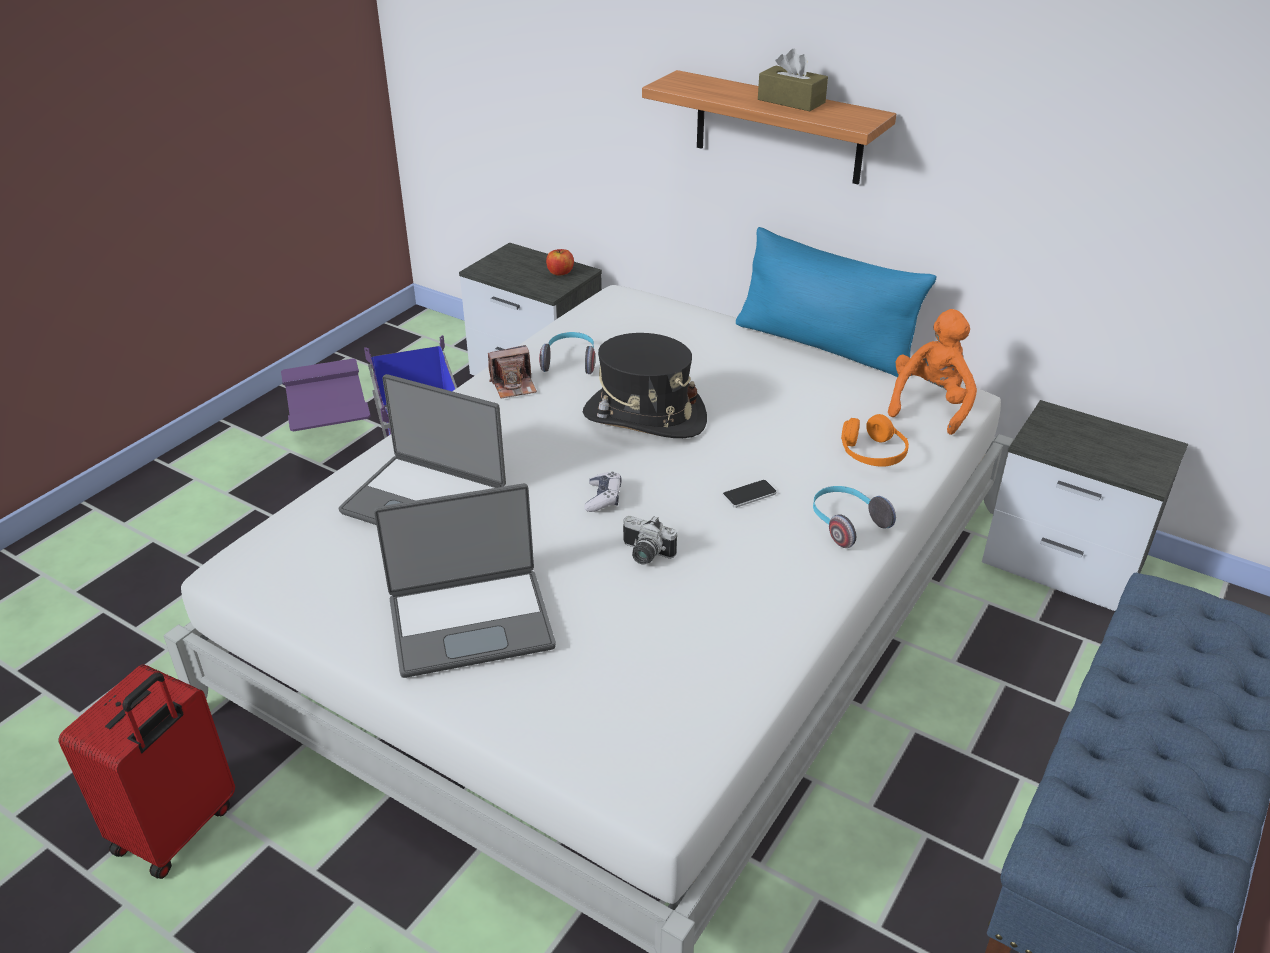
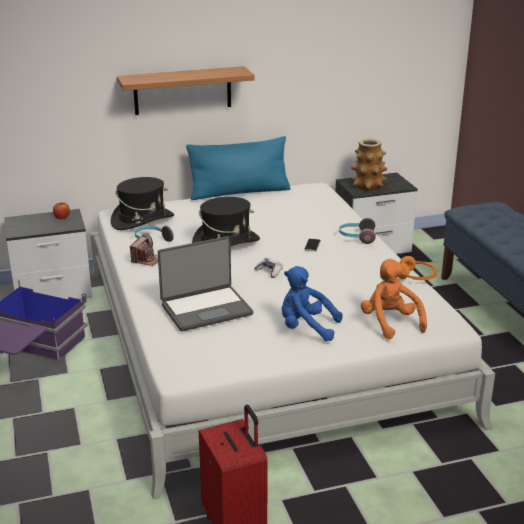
camera: 50 degrees left, 10 degrees down
laptop [374,483,556,678] -> blue plush toy [282,266,342,341]
camera [623,516,677,565] -> none
brown tissue box [758,49,828,111] -> none
orange headphones [841,414,909,467] -> orange headphones moved to [398,256,437,280]
orange plush toy [888,309,977,435] -> orange plush toy moved to [361,259,427,339]
none -> black hat [111,177,174,230]
none -> vase [351,139,387,190]

